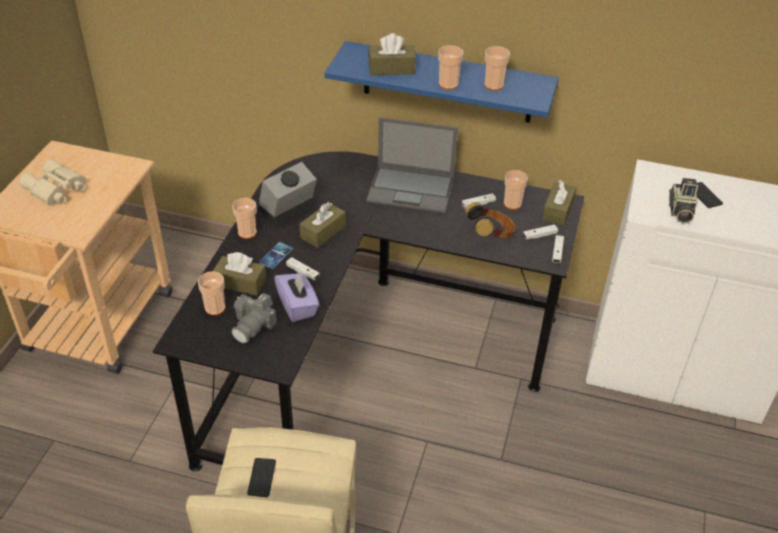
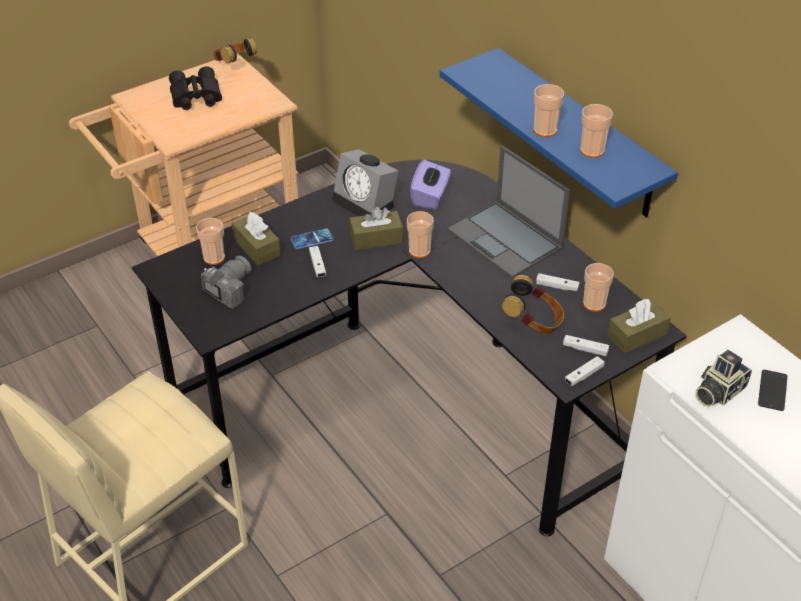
camera: 40 degrees right, 0 degrees up
beige binoculars [19,159,86,206] -> black binoculars [169,66,222,110]
camera [231,293,277,344] -> camera turned 150 degrees clockwise [201,256,252,309]
cup [232,198,257,239] -> cup moved to [407,211,434,258]
phone [247,458,276,497] -> none
alarm clock [258,162,317,226] -> alarm clock turned 135 degrees counterclockwise [332,149,399,216]
purple tissue box [274,271,319,322] -> purple tissue box moved to [410,160,451,210]
brown tissue box [368,33,416,75] -> none
none -> headphones [213,38,257,64]

